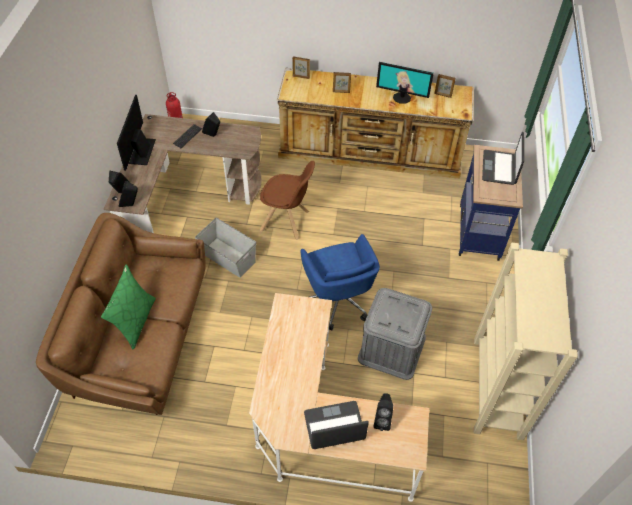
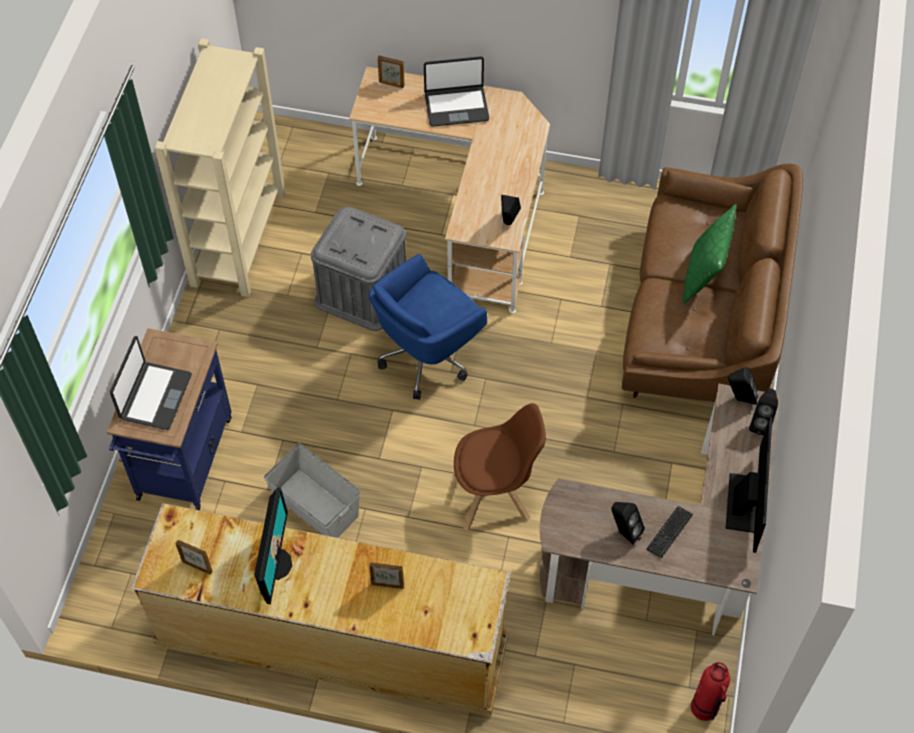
camera: 175 degrees left, 5 degrees up
grey storage box [195,218,256,278] -> grey storage box moved to [264,443,360,538]
brown chair [260,161,315,240] -> brown chair turned 150 degrees clockwise [453,403,546,531]
picture frame [292,56,310,79] -> picture frame moved to [378,55,404,88]
blue office chair [300,234,380,330] -> blue office chair turned 120 degrees counterclockwise [369,254,487,400]
black speaker [373,393,393,431] -> black speaker moved to [501,195,521,225]
monitor [376,62,434,104] -> monitor turned 75 degrees clockwise [254,487,292,604]

